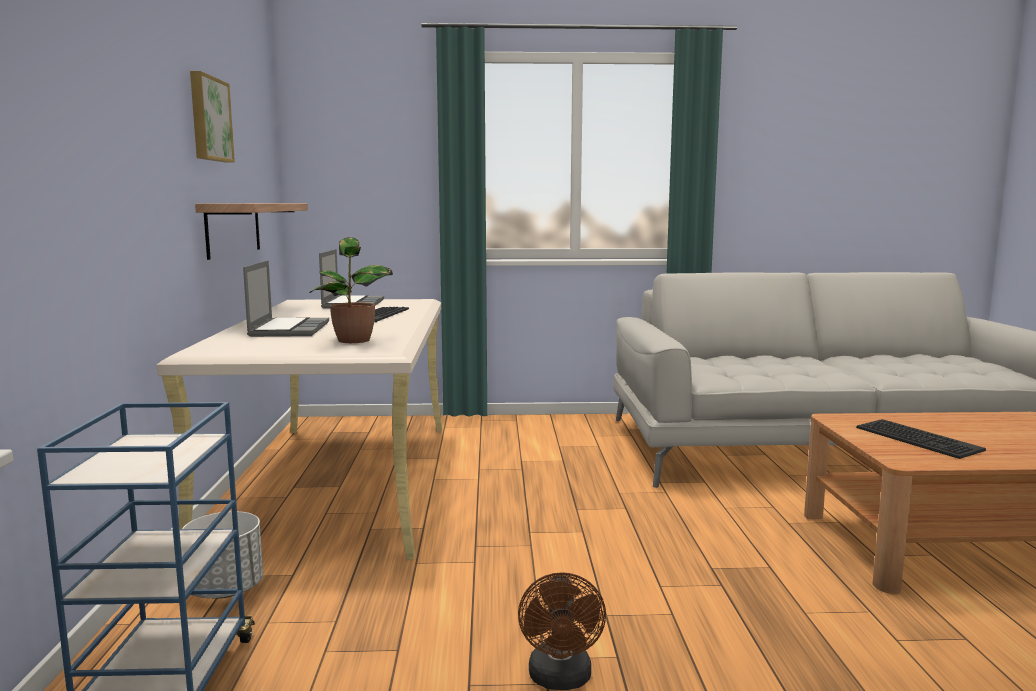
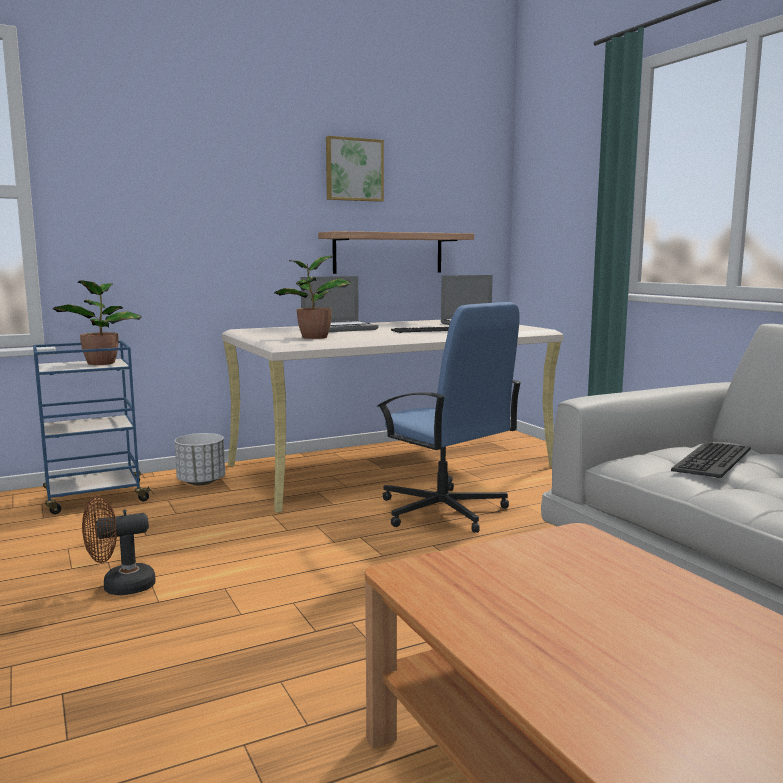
camera: 65 degrees right, 0 degrees up
keyboard [856,419,986,459] -> keyboard moved to [671,442,751,478]
none -> potted plant [52,280,142,365]
none -> blue office chair [377,302,522,533]

